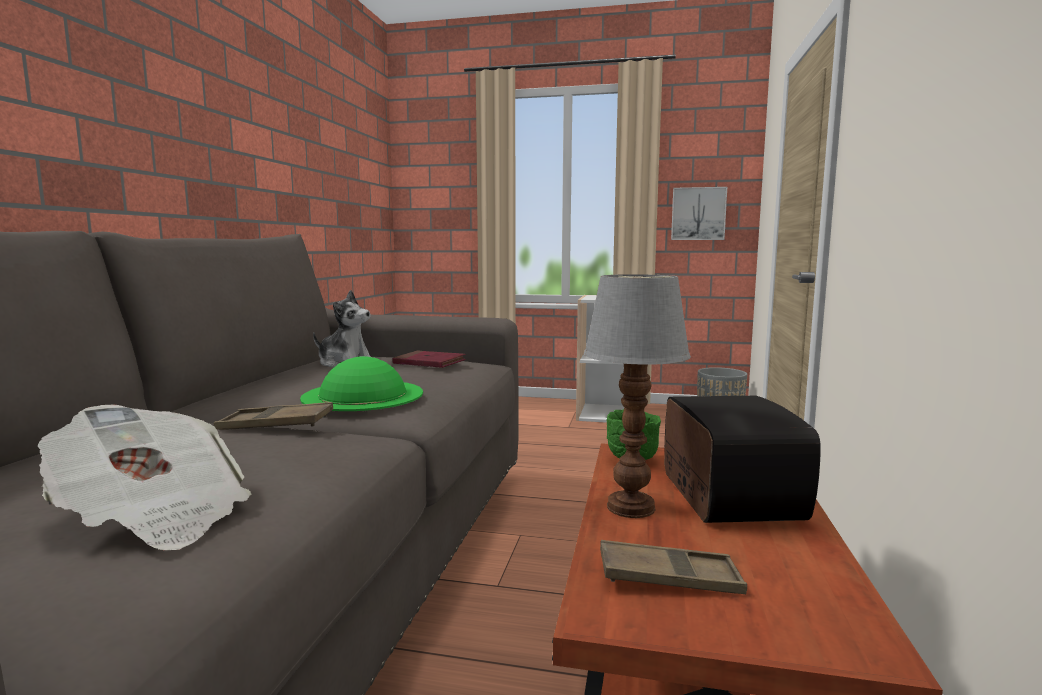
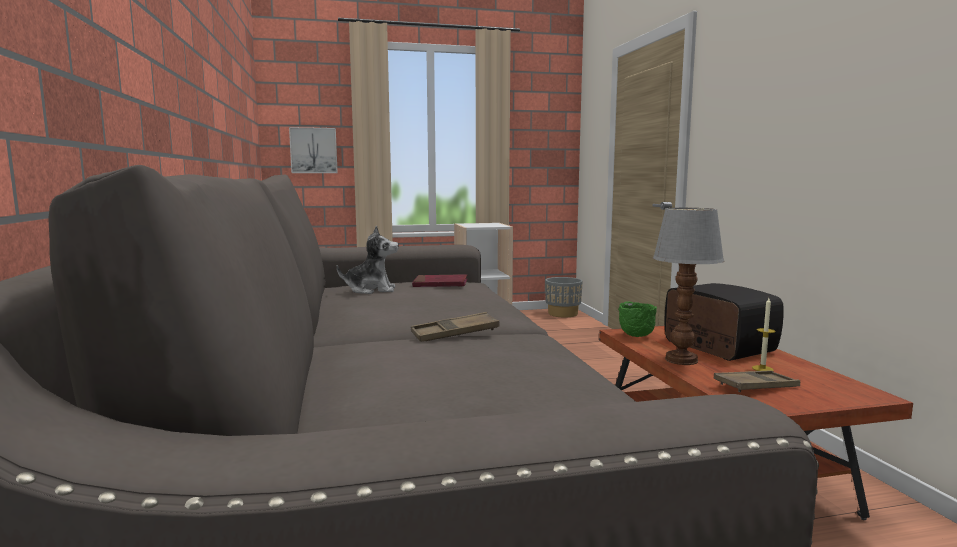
camera: 25 degrees left, 0 degrees up
newspaper [38,405,251,550] -> none
green hat [300,356,423,411] -> none
picture [671,187,727,240] -> picture moved to [289,127,338,173]
none -> candle [752,298,776,371]

